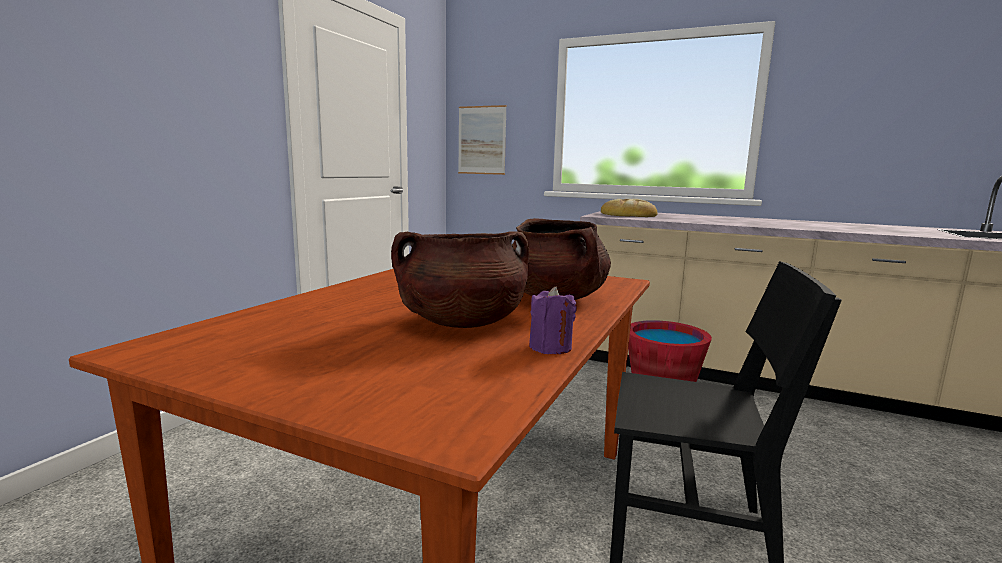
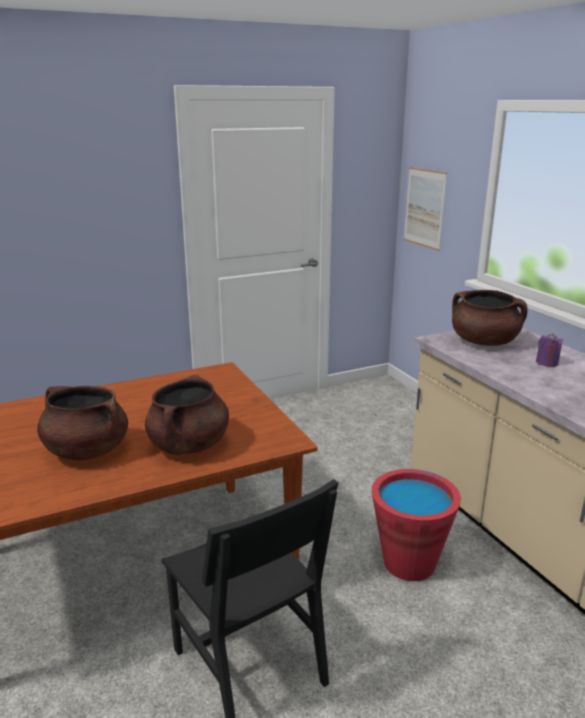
camera: 40 degrees right, 10 degrees up
purple candle [529,286,577,354] -> purple candle moved to [536,333,563,367]
bread [601,199,658,217] -> brown cooking pot [452,290,528,346]

